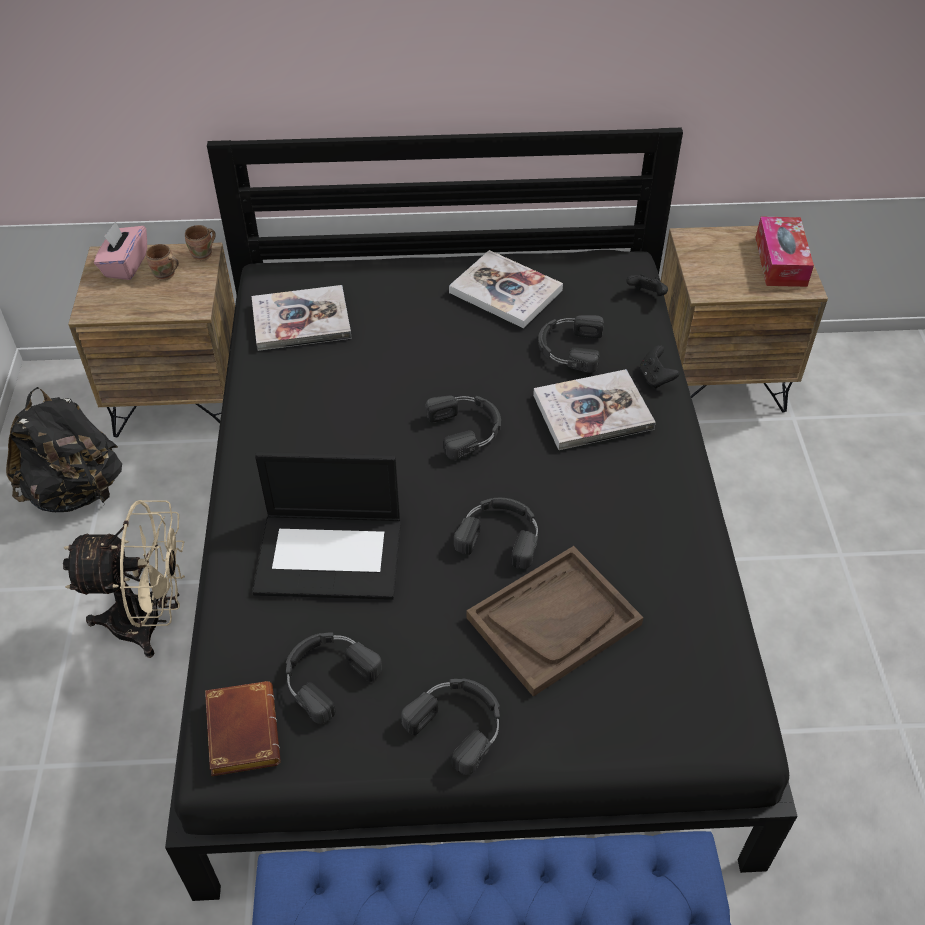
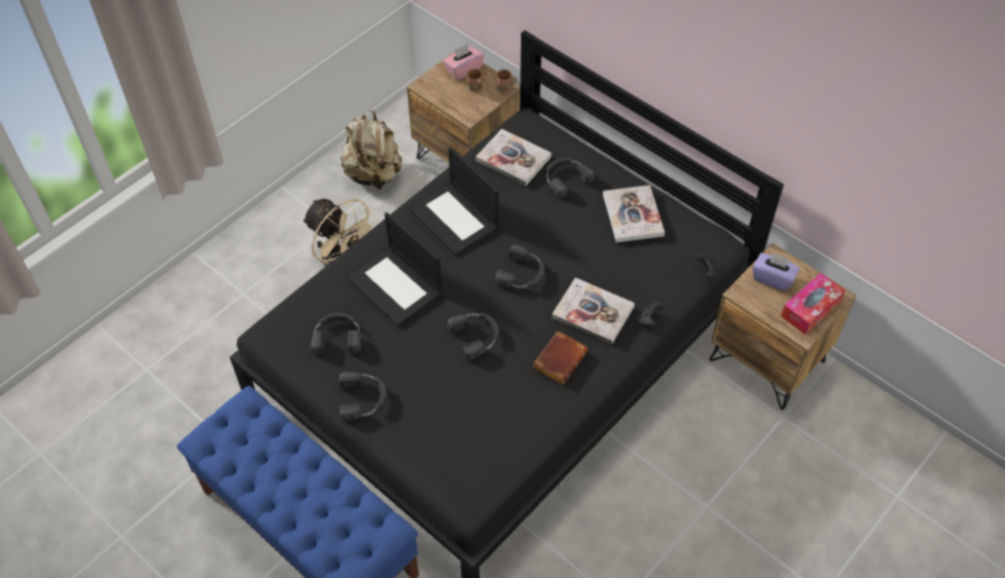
camera: 45 degrees right, 5 degrees up
black backpack [6,387,122,512] -> beige backpack [341,110,402,190]
brown book [205,681,281,776] -> brown book moved to [533,331,588,385]
brown tray [466,546,644,697] -> none
black headphones [538,315,604,373] -> black headphones moved to [546,158,594,198]
none -> laptop [409,147,499,256]
none -> purple tissue box [753,252,799,291]

